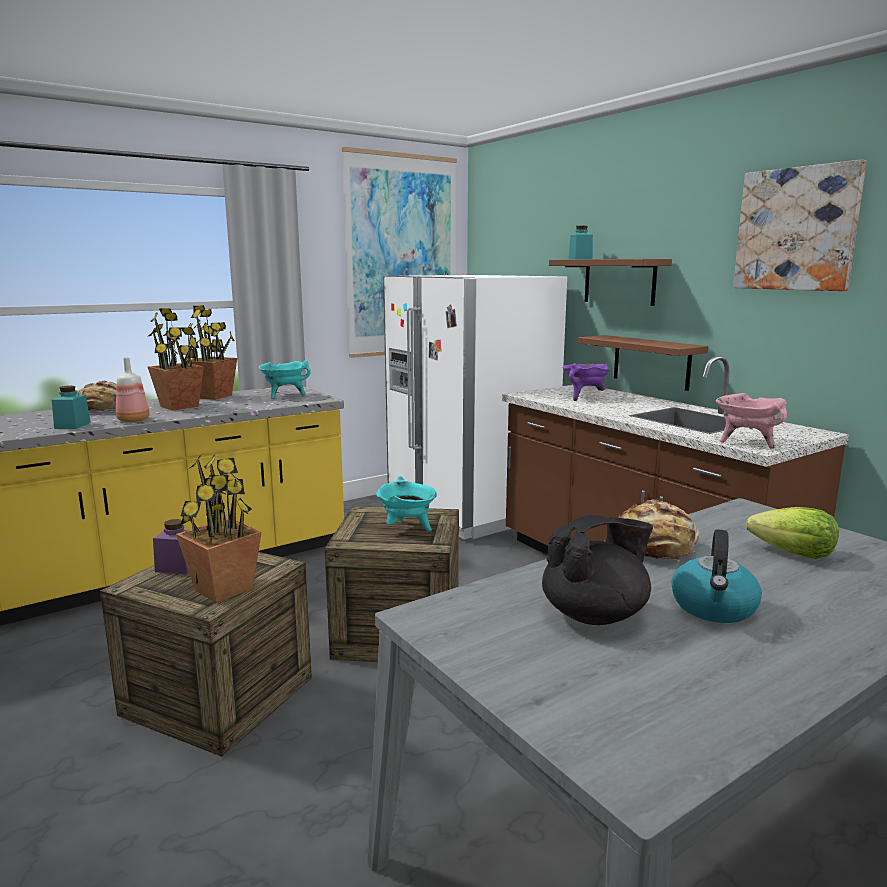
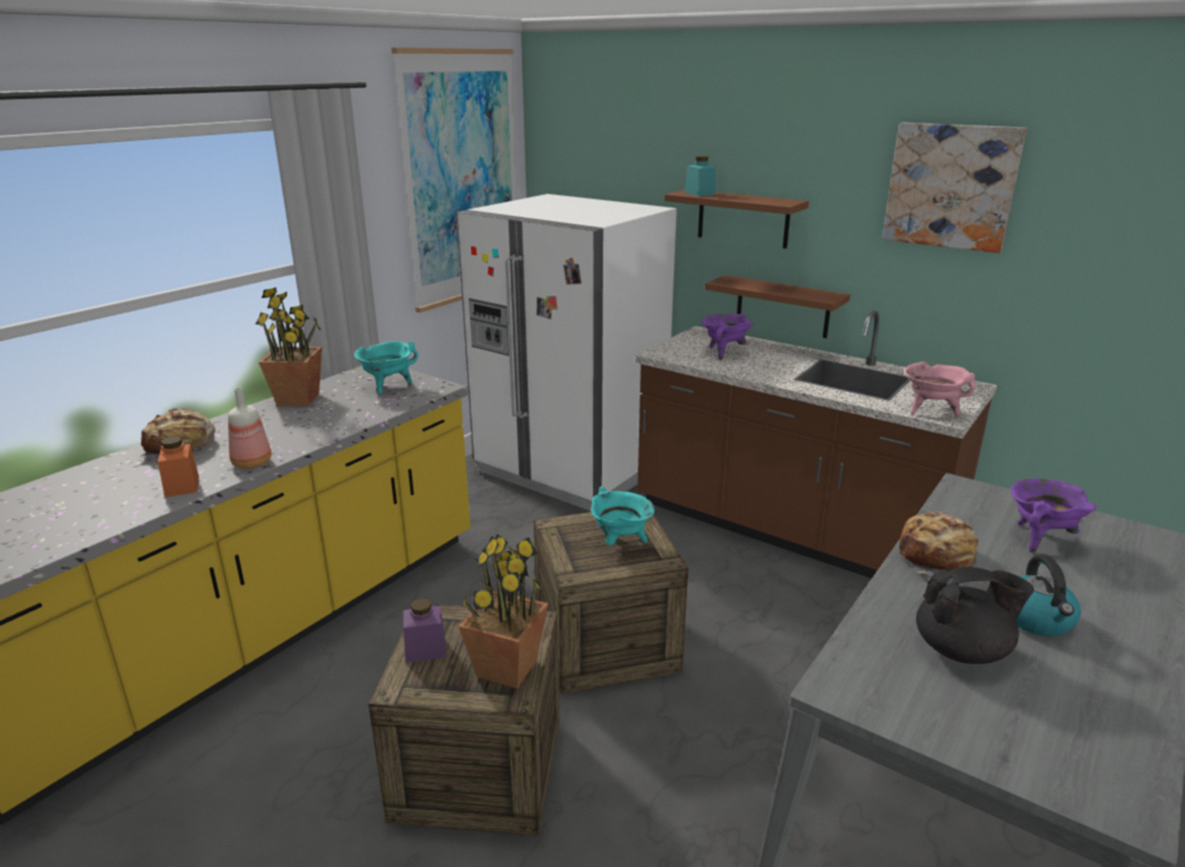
camera: 20 degrees left, 10 degrees up
turquoise jar [52,386,91,429] -> orange jar [158,436,199,497]
potted plant [148,308,204,411] -> none
black teapot [542,515,653,625] -> black teapot turned 45 degrees clockwise [916,567,1034,664]
lettuce [746,507,839,559] -> purple cooking pot [1011,478,1096,553]

